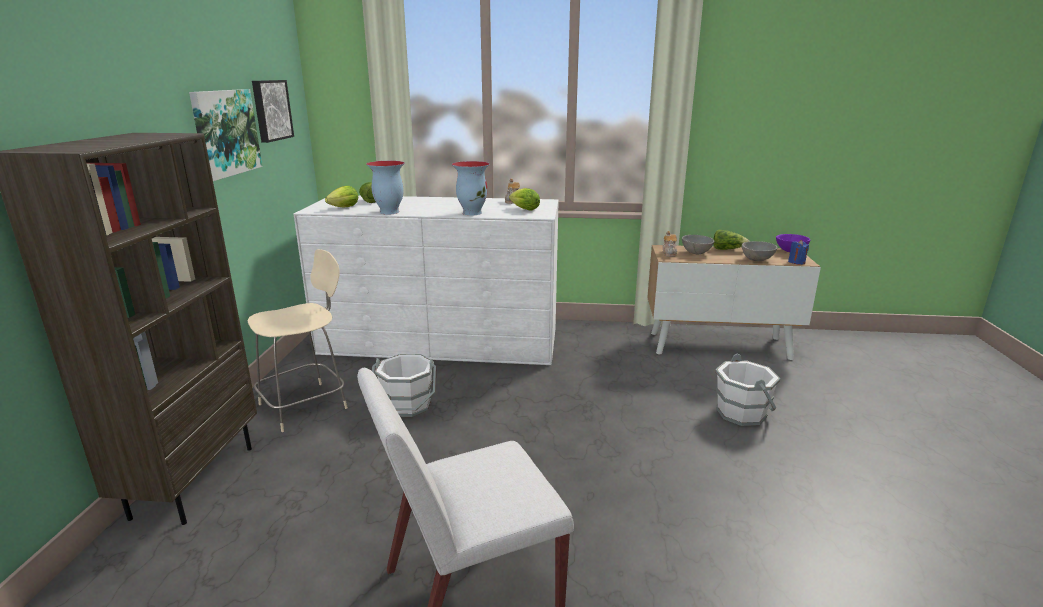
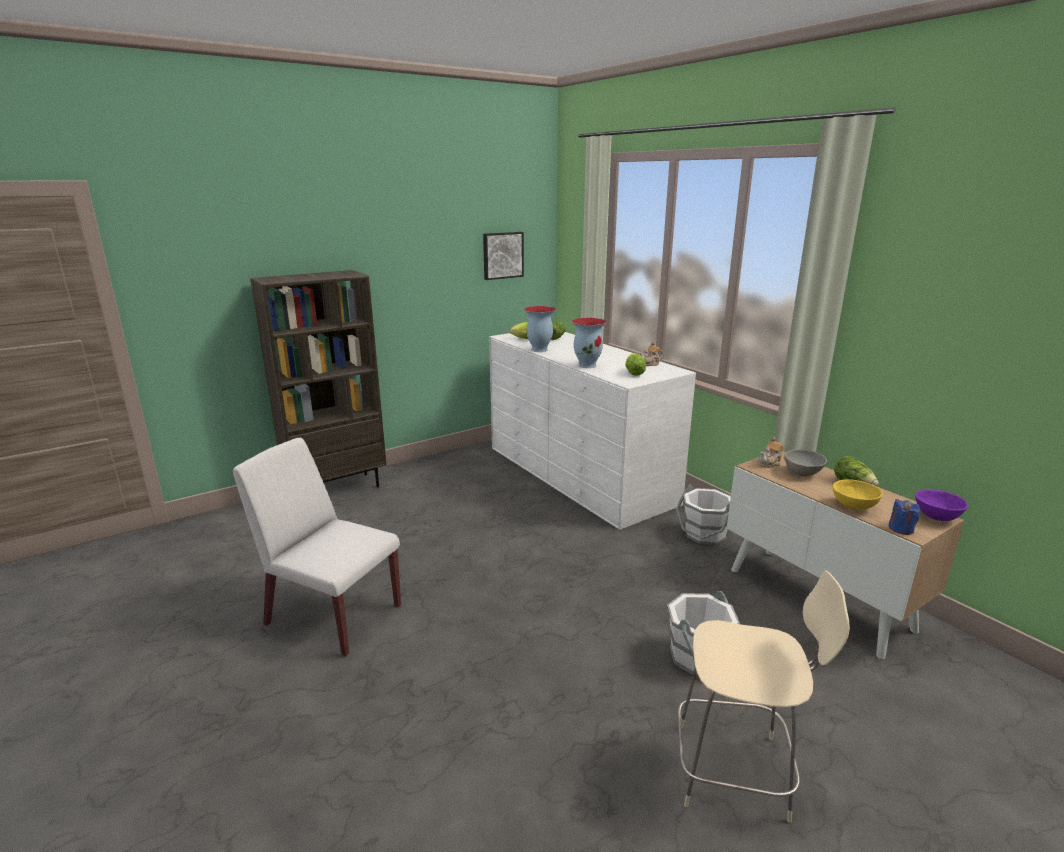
camera: 50 degrees right, 0 degrees up
picture [189,89,262,181] -> none
beige chair [247,249,348,432] -> beige chair moved to [678,571,850,823]
white bucket [372,354,436,417] -> white bucket moved to [676,484,731,545]
grey bowl [742,241,777,261] -> yellow bowl [833,479,883,510]

